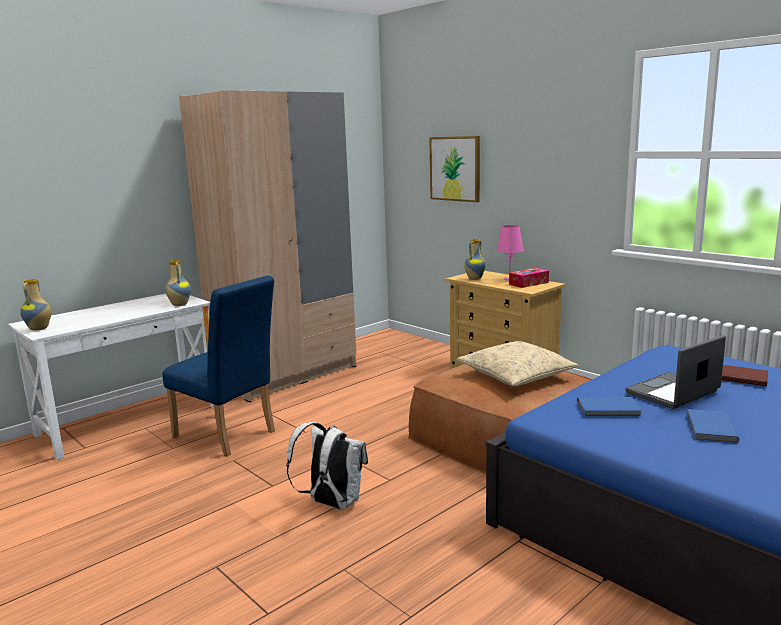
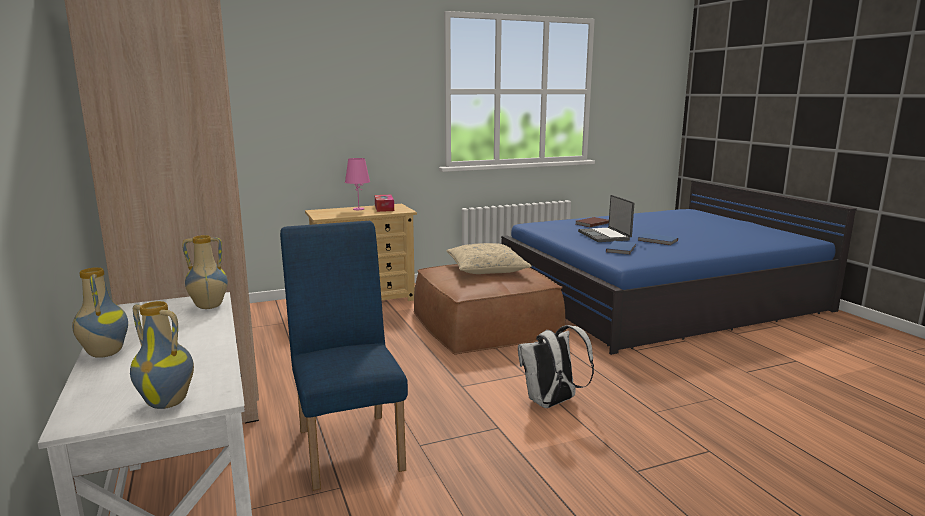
camera: 70 degrees left, 0 degrees up
blue chair [162,275,275,457] -> blue chair turned 75 degrees counterclockwise [280,221,408,491]
picture [429,136,480,202] -> none
vase [464,239,486,280] -> vase moved to [72,267,128,358]

